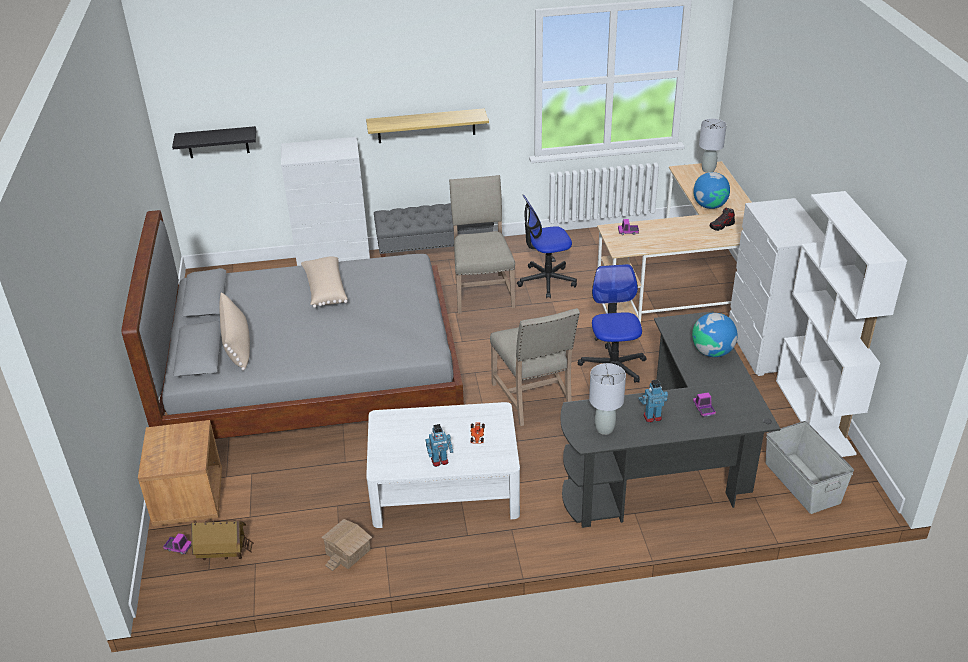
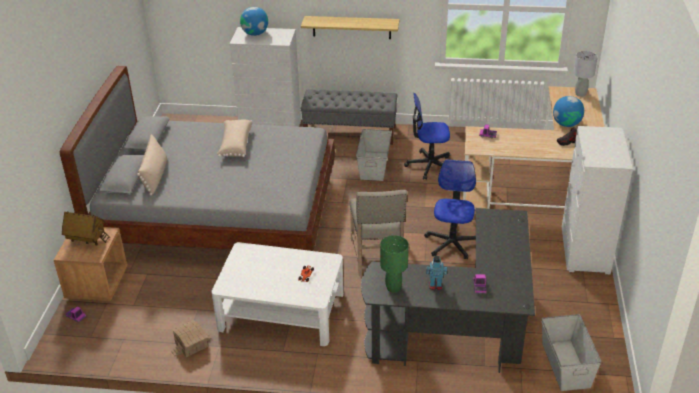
camera: 15 degrees right, 0 degrees up
black shelf [172,126,256,158] -> none
toy house [191,520,254,560] -> toy house moved to [62,211,110,246]
toy robot [426,424,453,467] -> none
beige chair [449,175,515,314] -> grey storage box [356,129,392,181]
grey table lamp [589,363,626,435] -> green table lamp [380,235,409,293]
globe [692,313,738,357] -> globe moved to [240,7,268,36]
white bookcase [776,191,907,457] -> none

